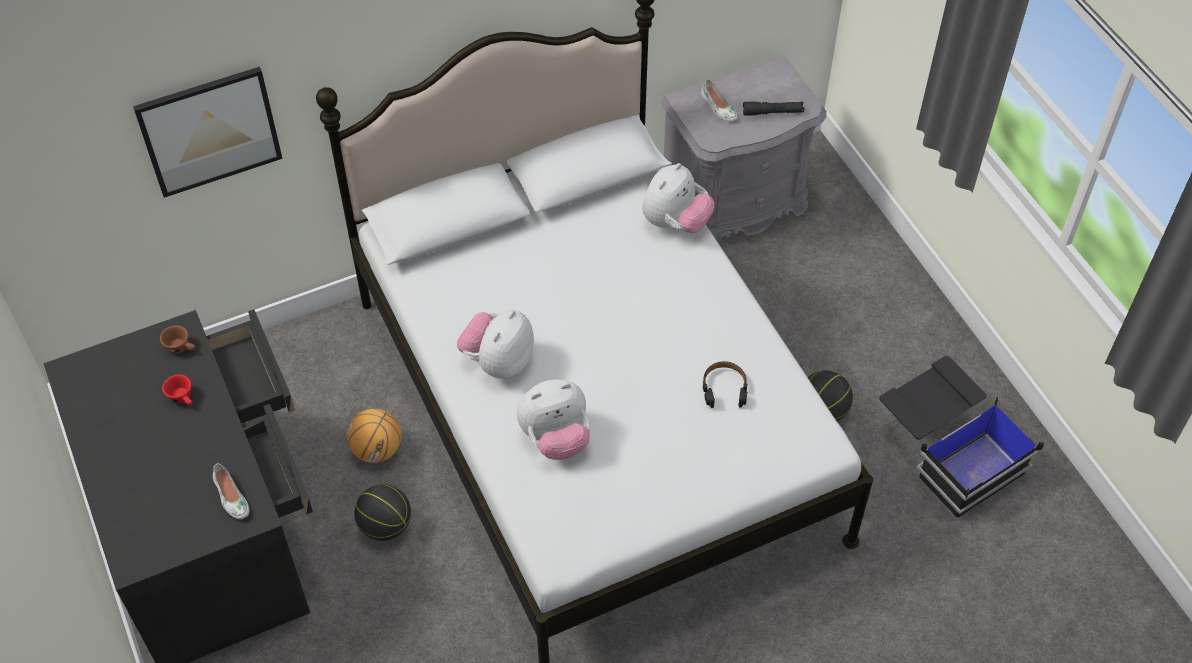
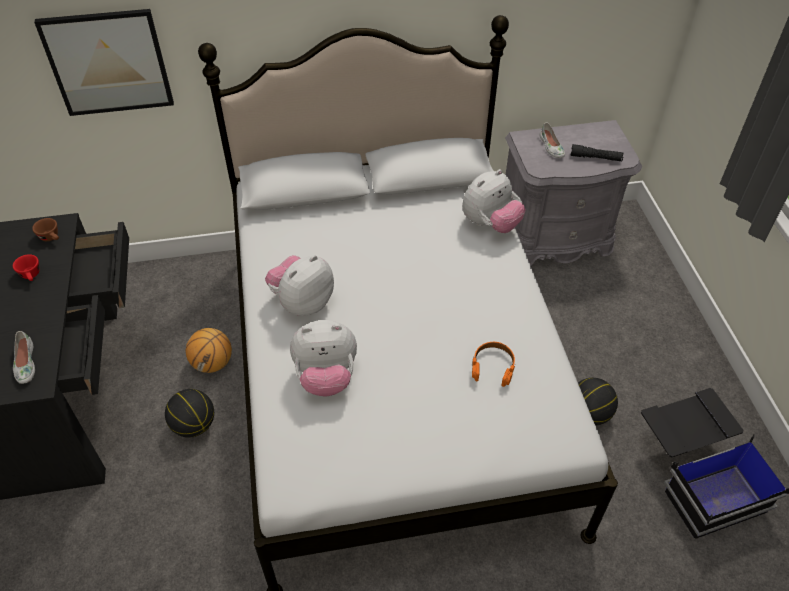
camera: 15 degrees right, 5 degrees down
black headphones [703,361,747,408] -> orange headphones [472,342,515,387]

